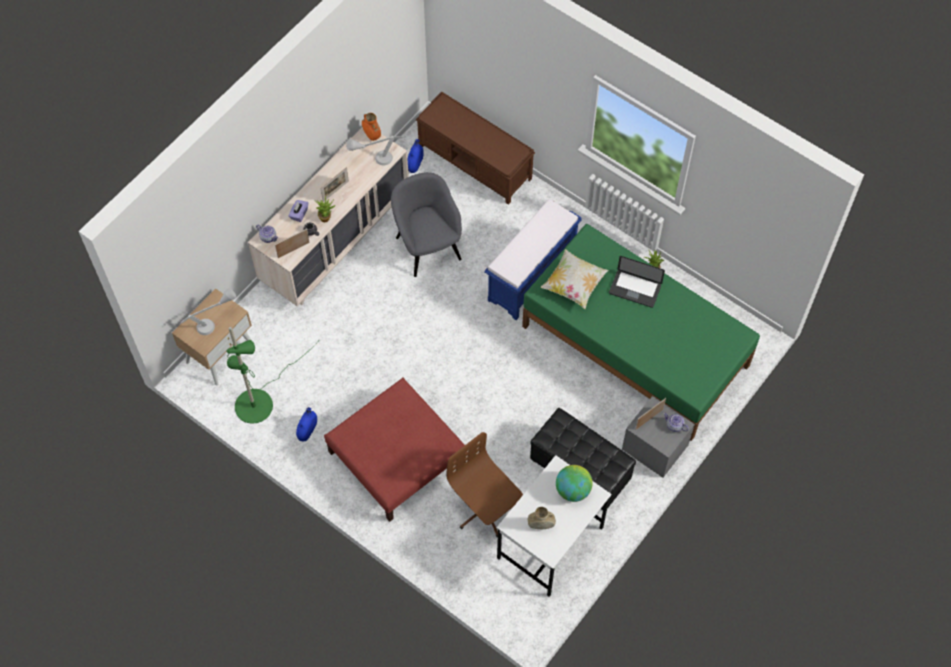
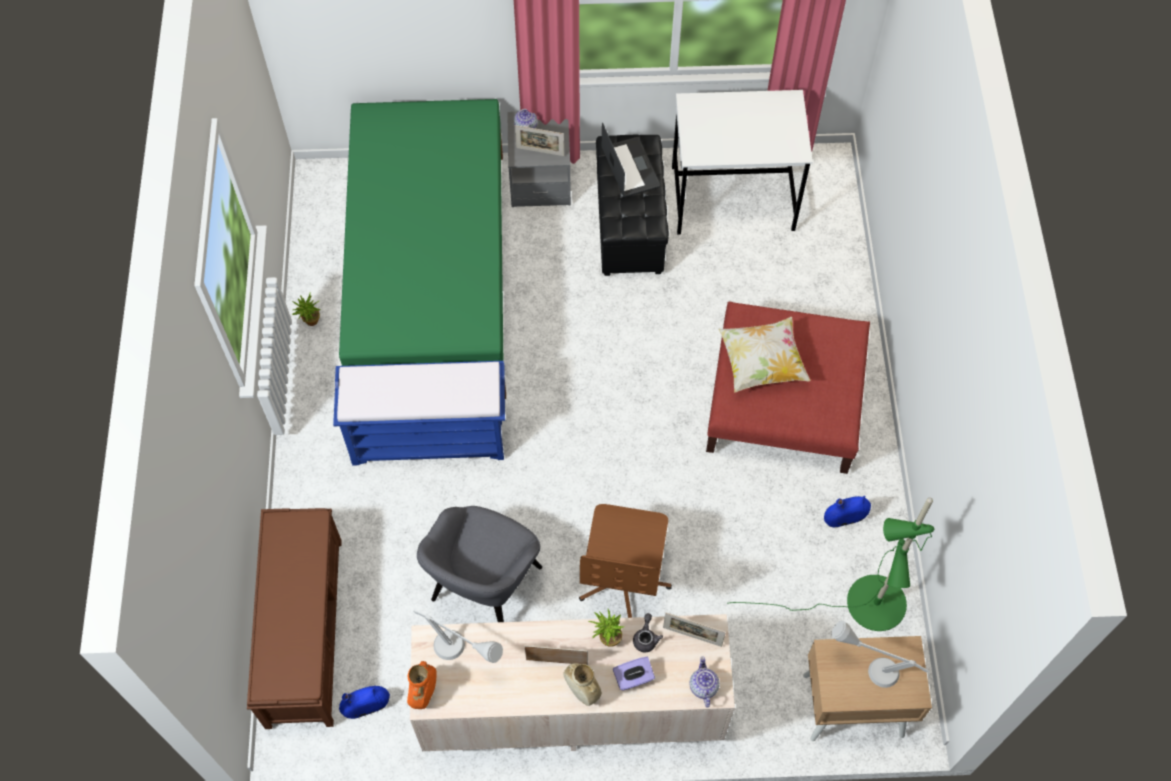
camera: 130 degrees left, 0 degrees up
brown office chair [446,432,523,537] -> brown office chair moved to [579,504,672,618]
beige vase [528,507,556,529] -> beige vase moved to [563,663,602,706]
pillow [541,249,608,309] -> pillow moved to [719,317,811,393]
globe [556,465,593,502] -> none
laptop [609,256,665,308] -> laptop moved to [602,123,660,197]

